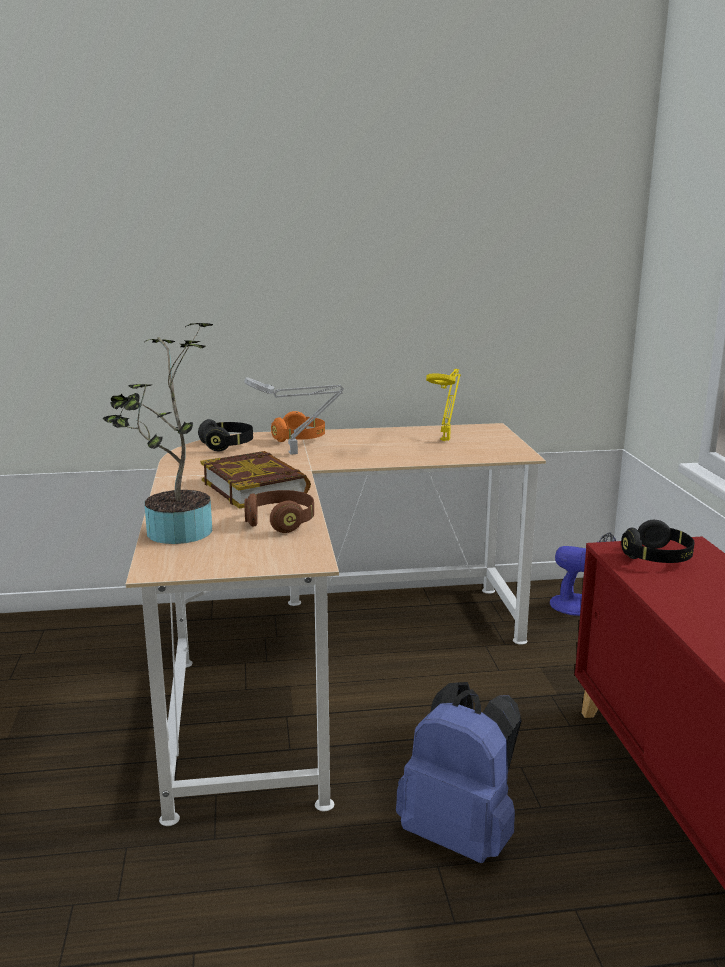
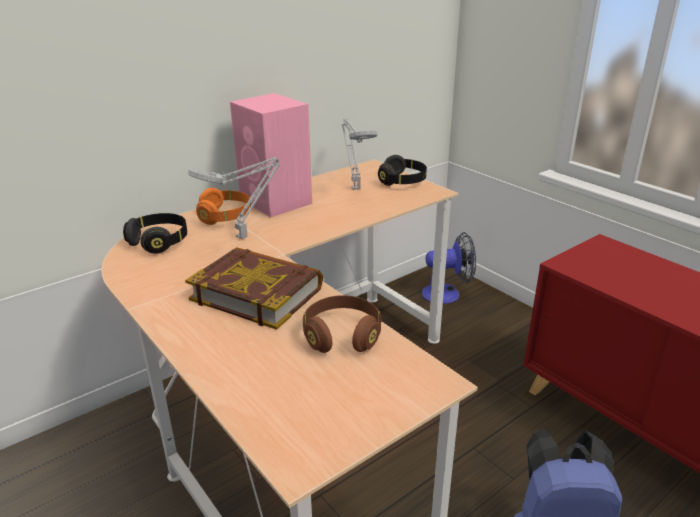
camera: 30 degrees left, 10 degrees up
potted plant [103,322,213,544] -> none
yellow table lamp [426,369,461,441] -> grey table lamp [342,119,377,190]
black headphones [621,520,695,563] -> black headphones moved to [378,155,427,186]
none -> pink speaker [230,93,312,217]

